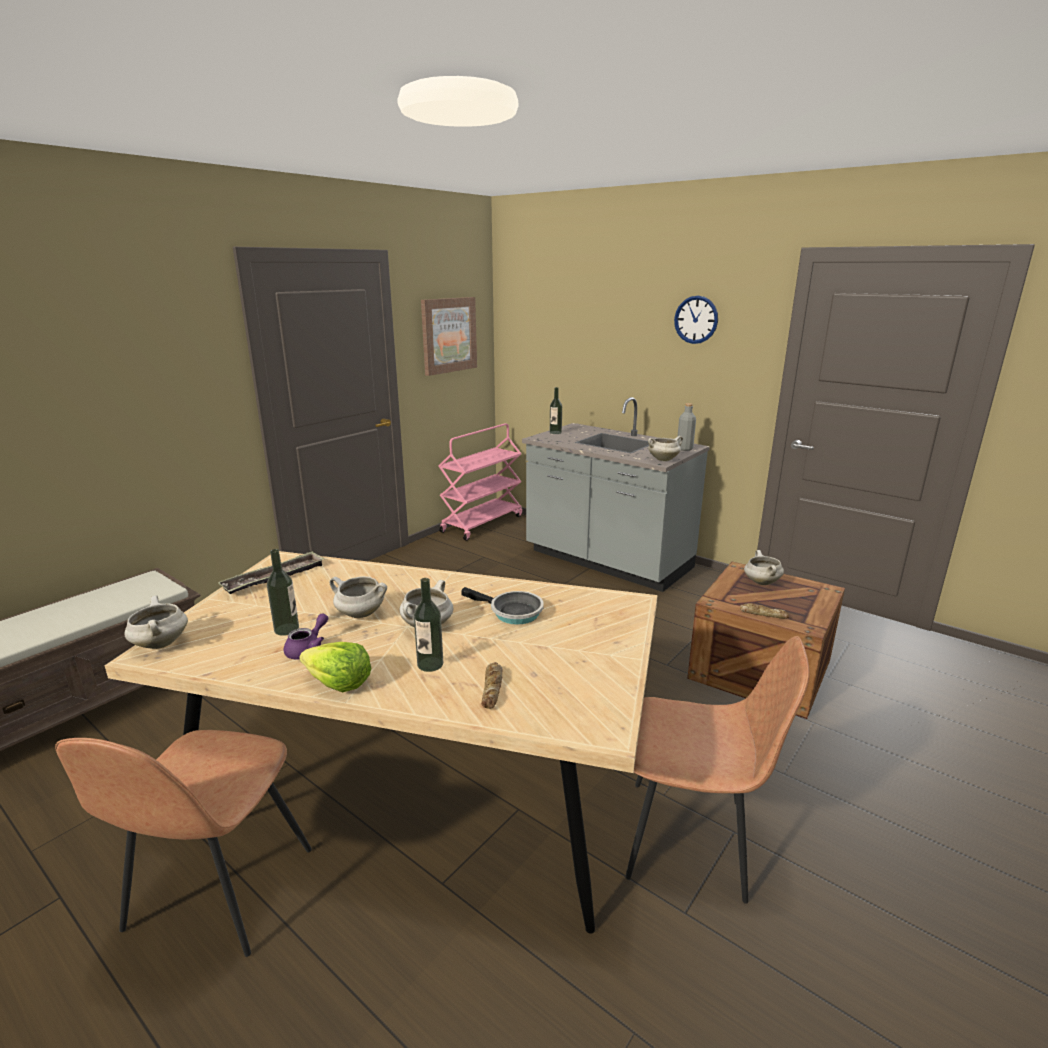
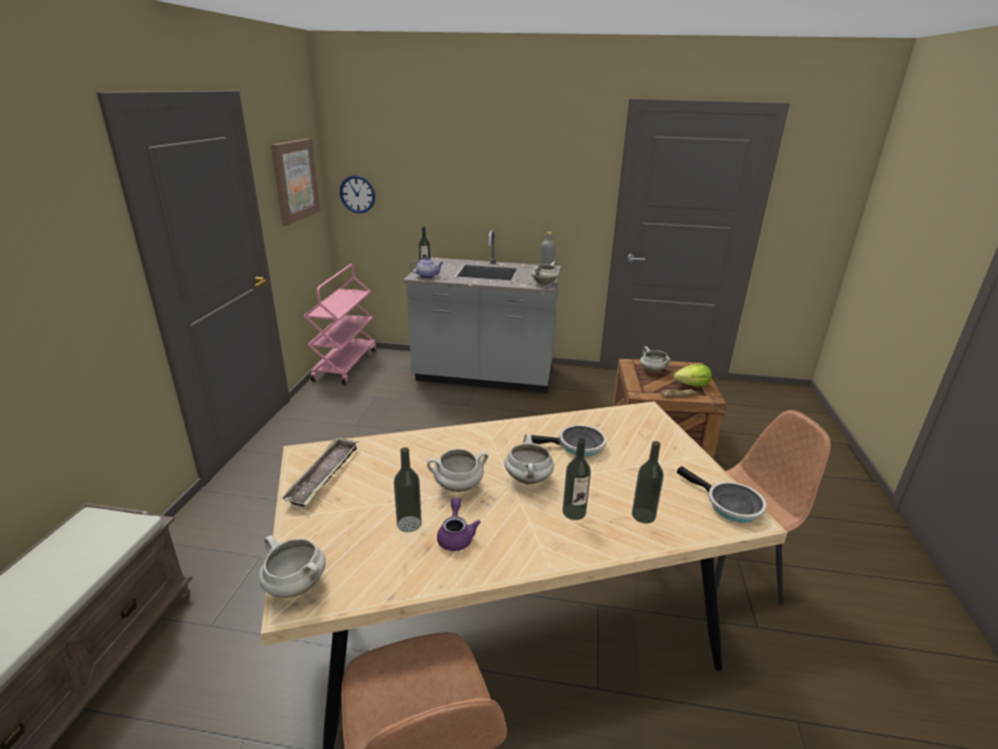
camera: 30 degrees left, 5 degrees up
lettuce [299,642,372,693] -> lettuce moved to [674,364,712,387]
bread [481,662,503,709] -> bottle [632,441,664,524]
wall clock [674,296,718,344] -> wall clock moved to [340,175,375,213]
none -> teapot [410,257,444,279]
none -> frying pan [677,466,766,523]

